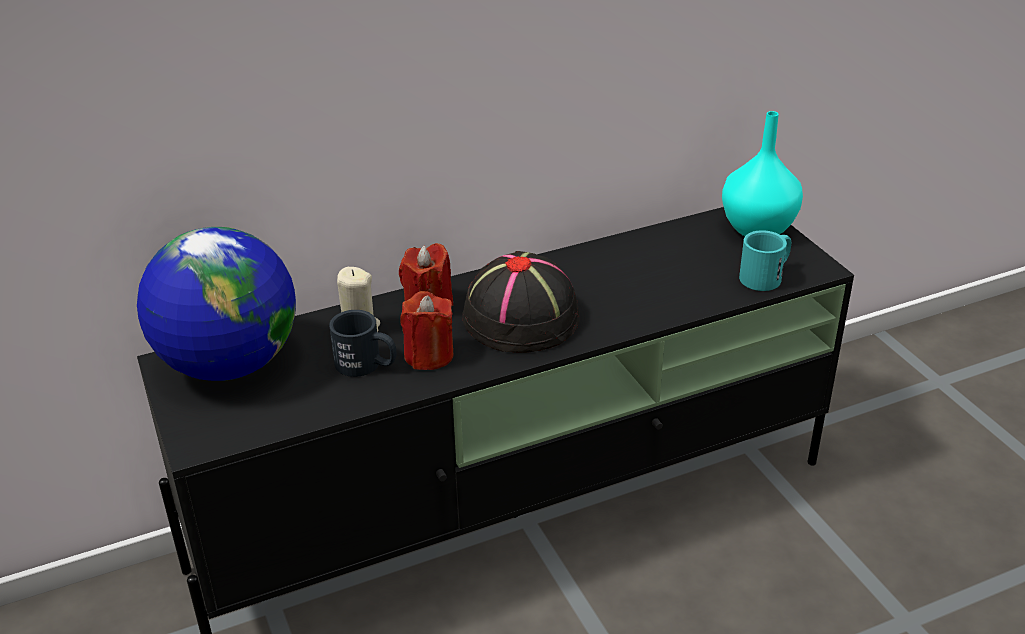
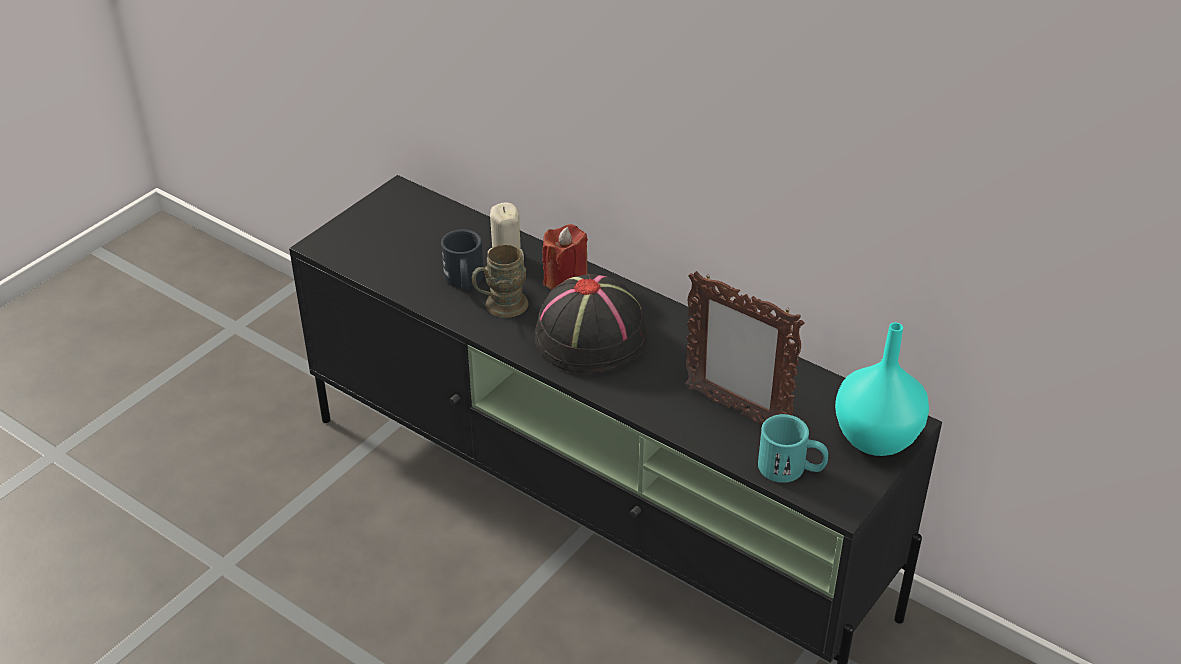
camera: 60 degrees right, 5 degrees up
globe [137,227,296,381] -> none
red candle [400,291,454,370] -> brown mug [472,244,528,318]
none -> picture frame [685,271,804,425]

